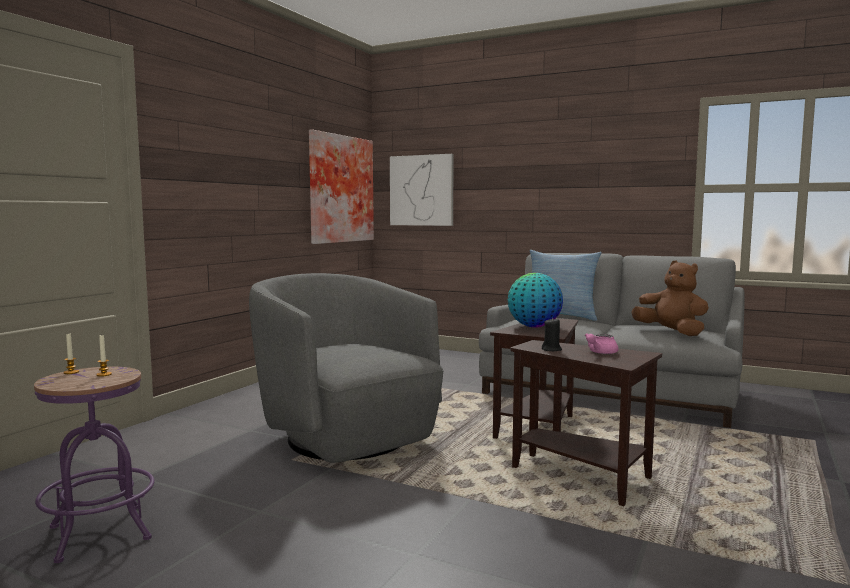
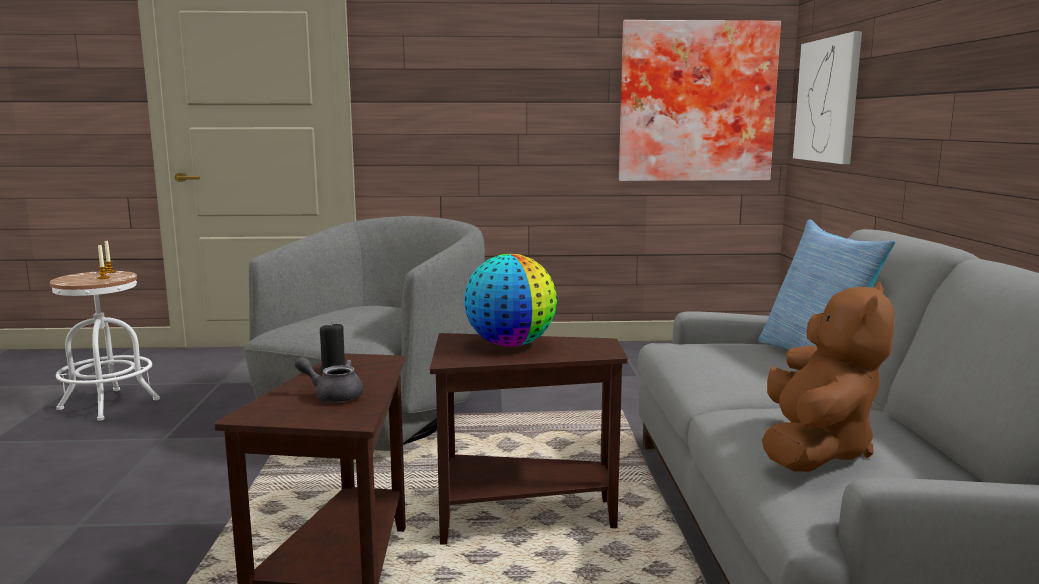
camera: 60 degrees right, 5 degrees up
purple stool [34,367,155,563] -> white stool [50,271,160,421]
pink teapot [585,333,619,354] -> grey teapot [295,357,364,402]

